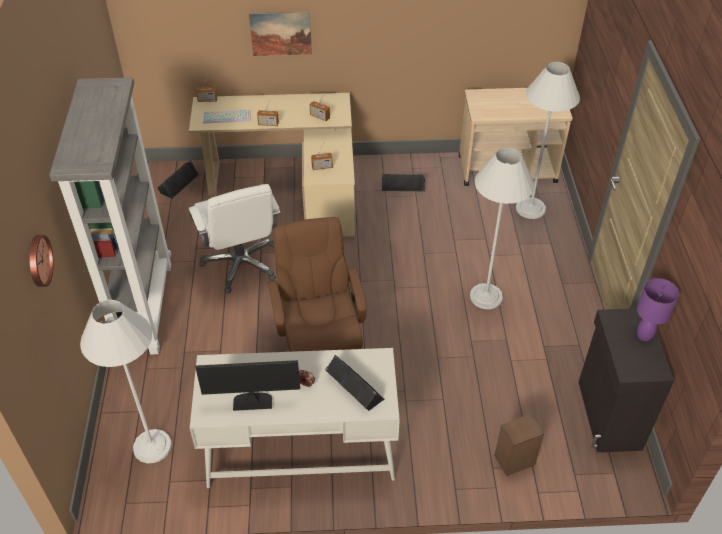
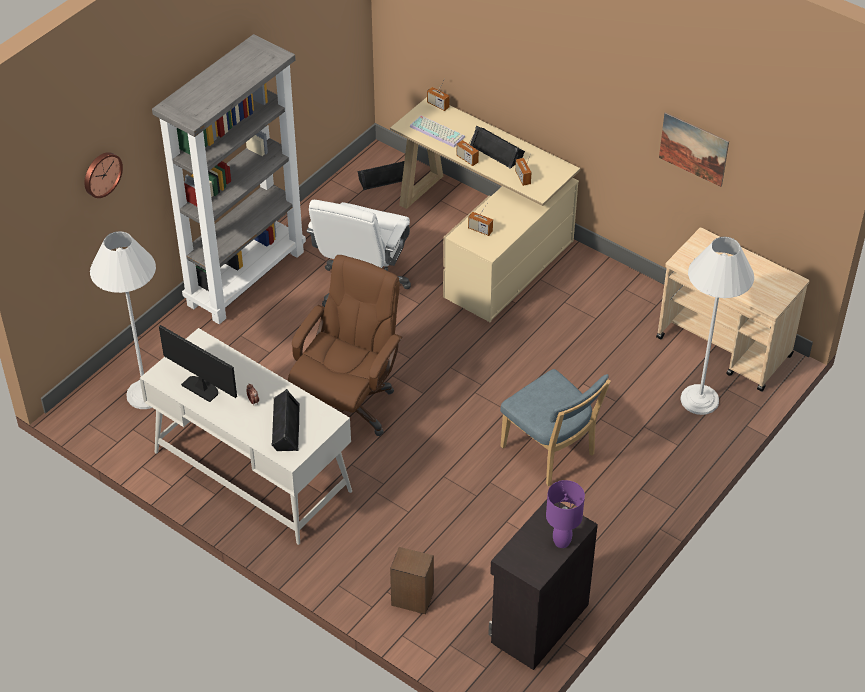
camera: 40 degrees right, 0 degrees up
picture [249,12,312,56] -> picture moved to [659,112,729,187]
black speaker [382,174,425,192] -> black speaker moved to [470,126,525,169]
white floor lamp [470,148,535,309] -> blue chair [500,369,611,486]

